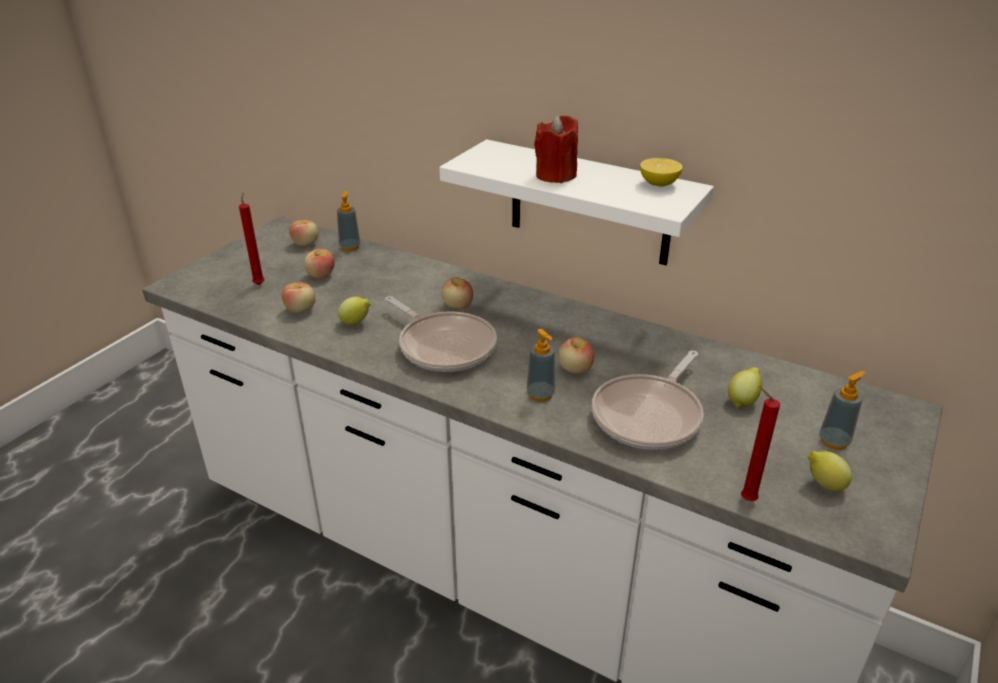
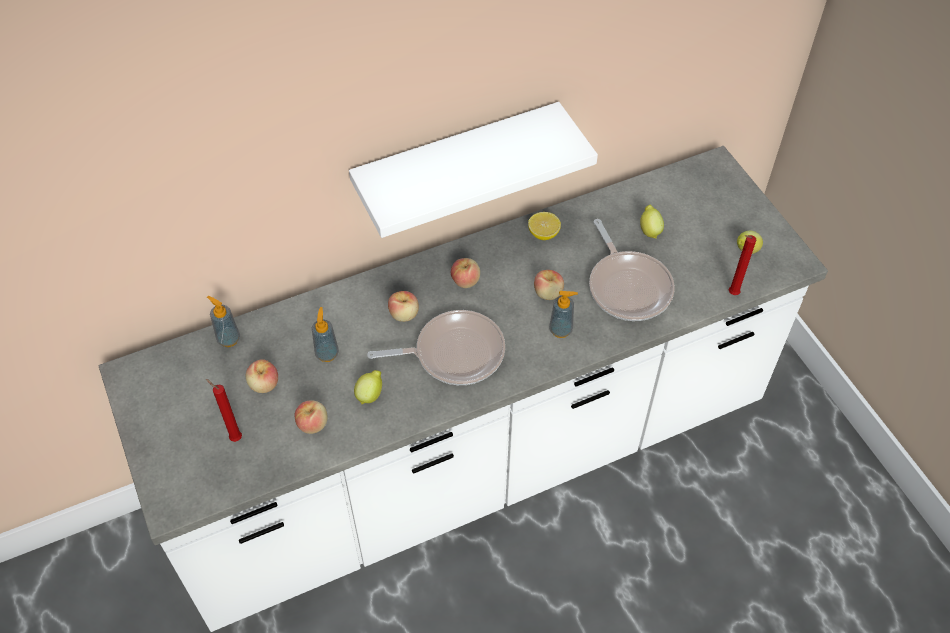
camera: 55 degrees left, 20 degrees up
apple [289,219,319,246] -> apple moved to [451,258,480,288]
red candle [534,115,578,183] -> none
lemon [640,158,683,187] -> lemon moved to [528,212,561,240]
soap dispenser [819,371,866,450] -> soap dispenser moved to [312,307,339,362]

